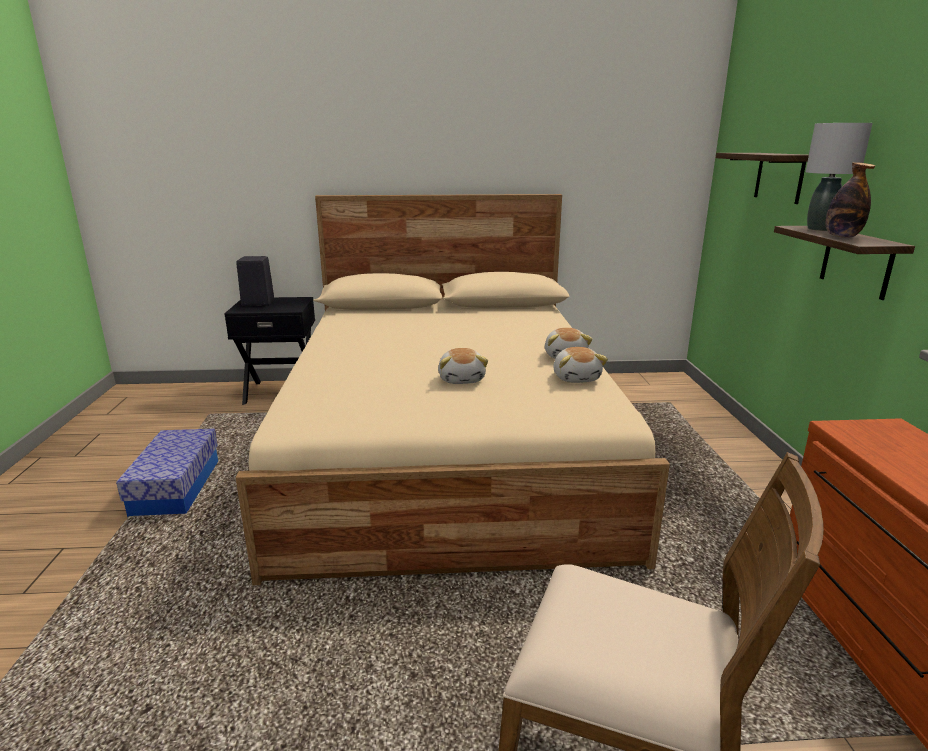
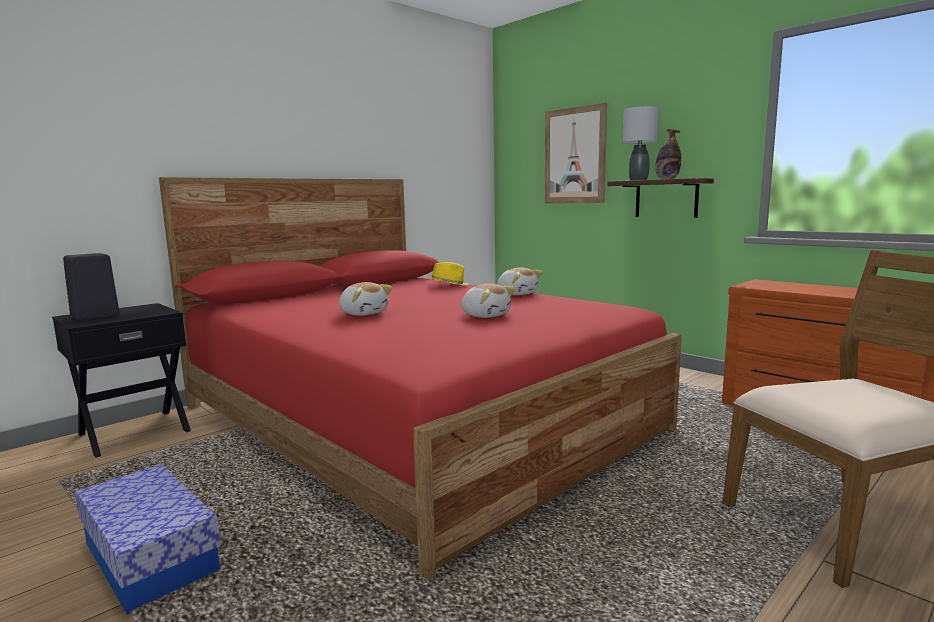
camera: 40 degrees left, 10 degrees down
beige bed [236,194,670,585] -> red bed [159,177,682,580]
plush toy [553,347,608,383] -> plush toy moved to [339,282,393,316]
shelf [716,153,809,204] -> picture [545,102,607,204]
none -> yellow hat [428,262,468,285]

